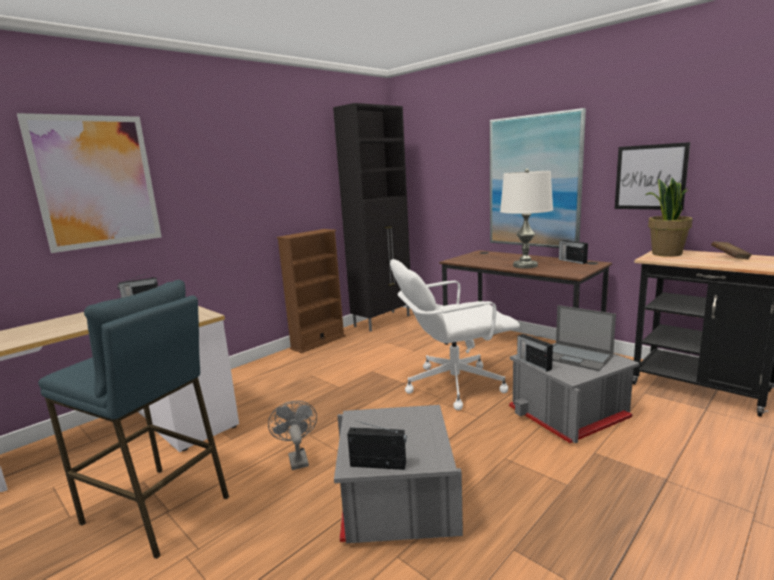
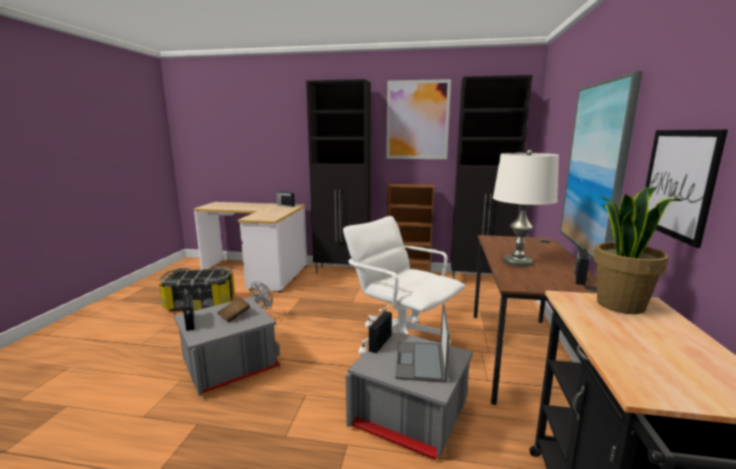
camera: 55 degrees right, 0 degrees up
picture [17,113,162,253] -> picture moved to [386,79,451,159]
blue stool [38,279,229,559] -> storage box [159,266,235,312]
brown book [711,241,752,259] -> brown book moved to [217,297,251,323]
none -> black cabinet [306,79,371,274]

